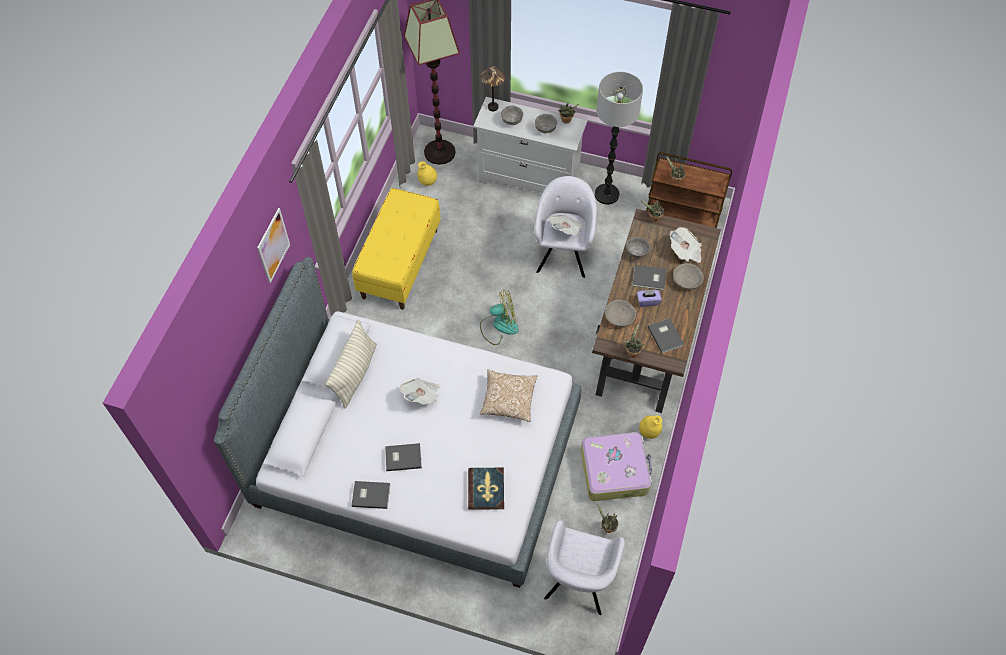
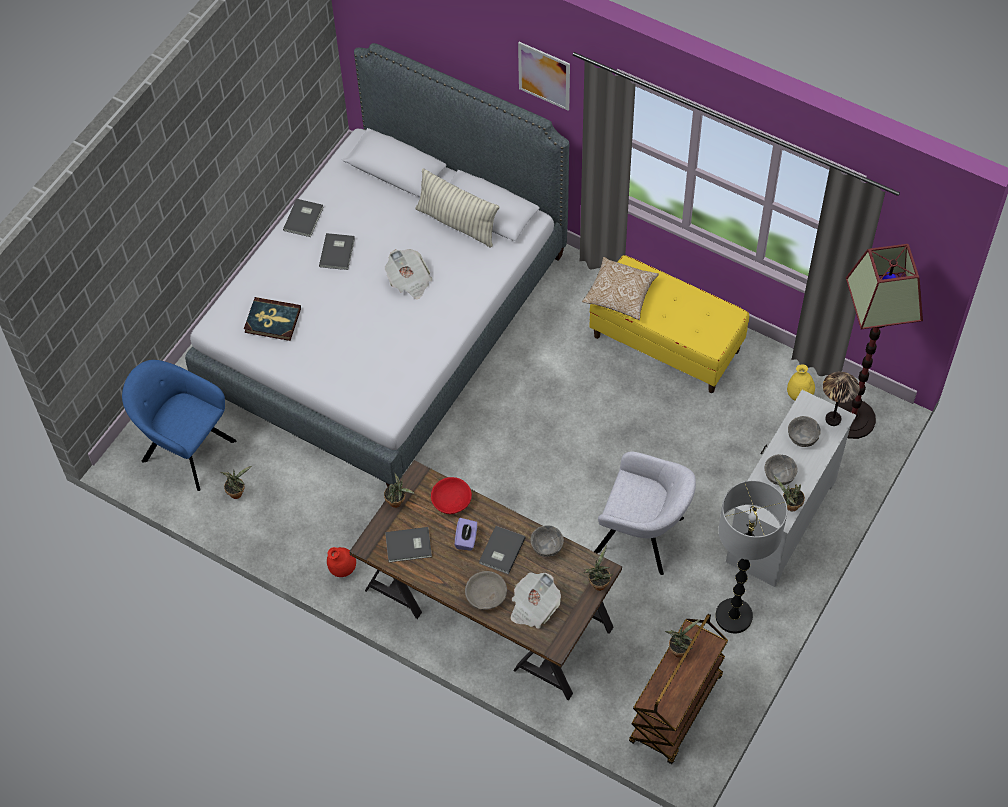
camera: 105 degrees right, 0 degrees up
fan [480,289,519,345] -> none
pillow [480,369,537,422] -> pillow moved to [582,257,659,320]
grey armchair [544,520,625,615] -> blue armchair [122,360,236,491]
newspaper [549,215,583,235] -> none
suitcase [581,432,652,501] -> none
grey bowl [605,300,636,326] -> red bowl [431,477,472,514]
yellow vase [639,415,662,439] -> red vase [327,547,356,577]

